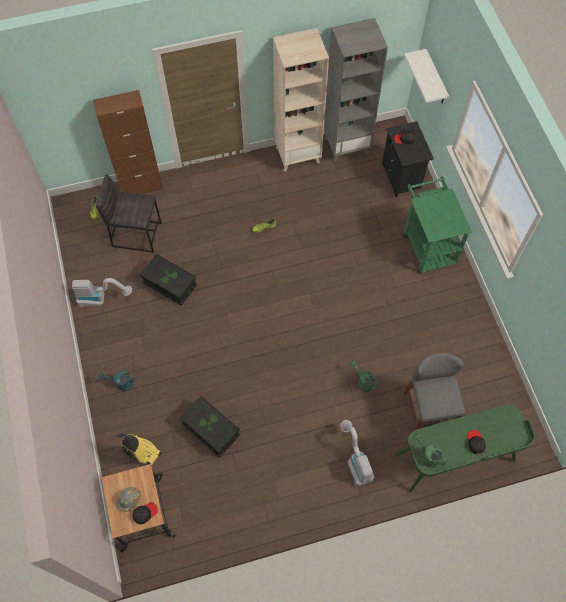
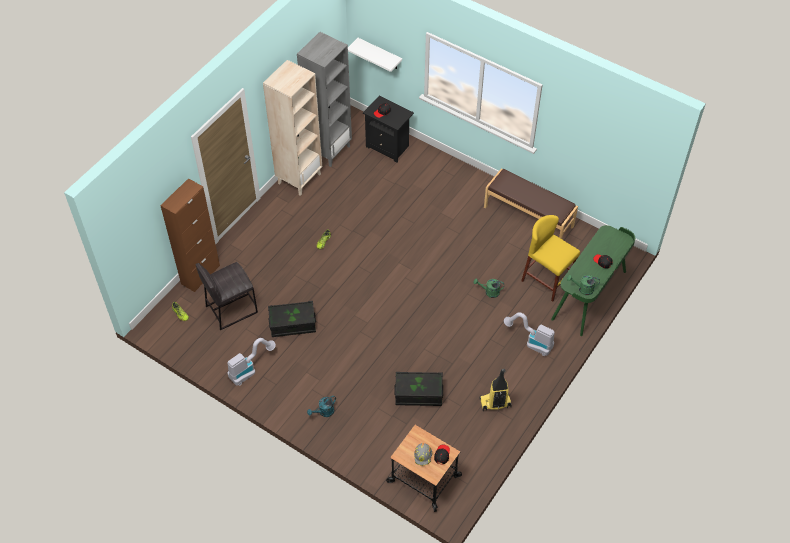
camera: 40 degrees left, 10 degrees down
vacuum cleaner [117,433,161,465] -> vacuum cleaner moved to [479,369,512,411]
green cart [403,176,472,273] -> none
grey stool [403,353,465,430] -> yellow stool [521,215,580,302]
none -> brown bench [484,168,578,239]

